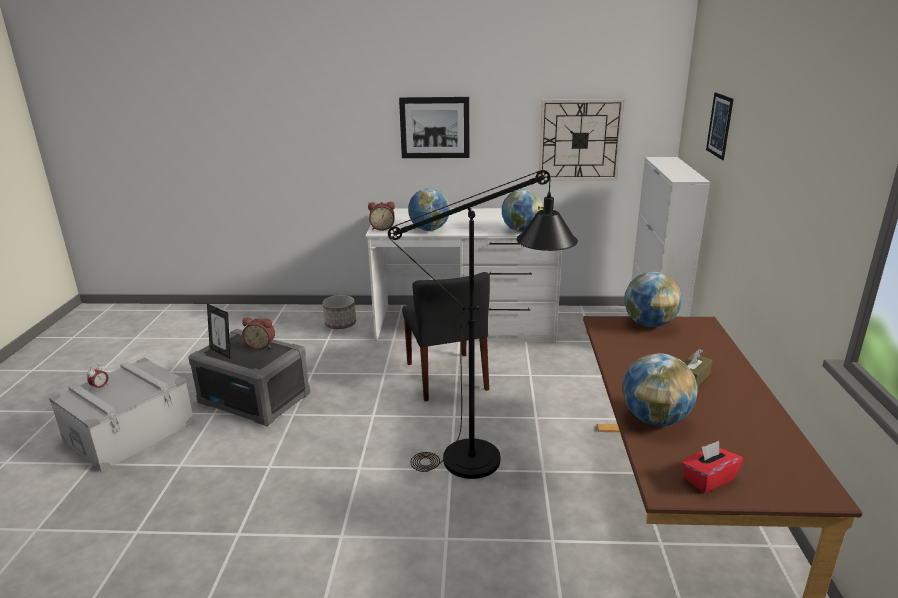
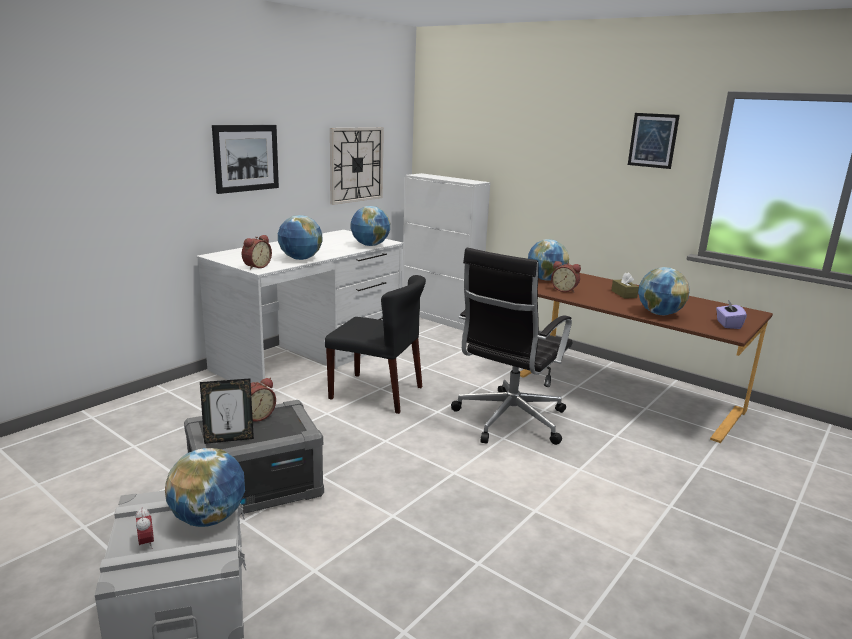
camera: 55 degrees left, 5 degrees down
planter [323,295,356,329] -> none
black floor lamp [388,170,578,479] -> black office chair [451,248,572,445]
red tissue box [681,441,743,493] -> purple tissue box [716,300,747,329]
picture [706,92,734,160] -> picture moved to [628,113,680,169]
none -> globe [165,448,245,527]
none -> alarm clock [551,261,581,293]

